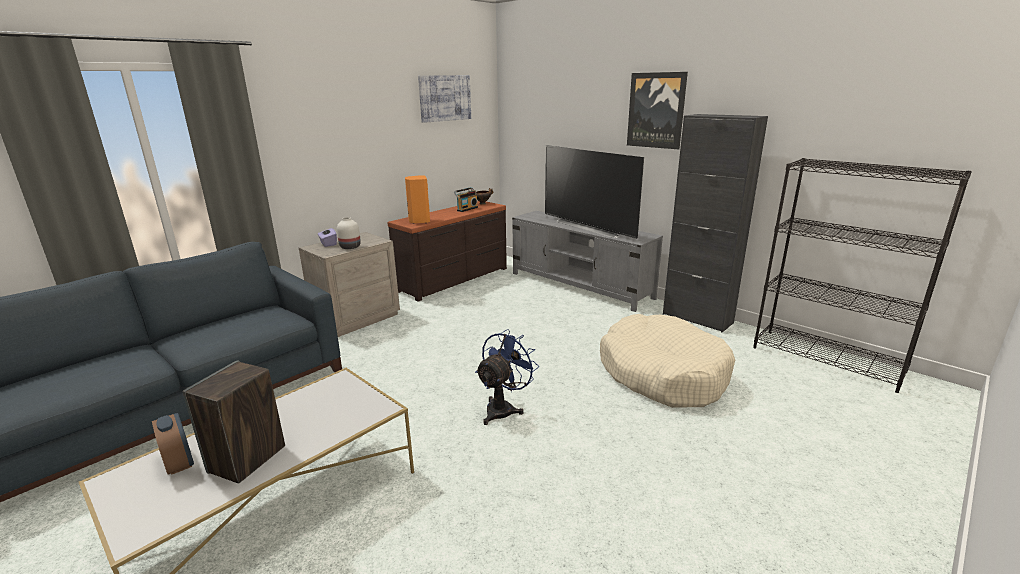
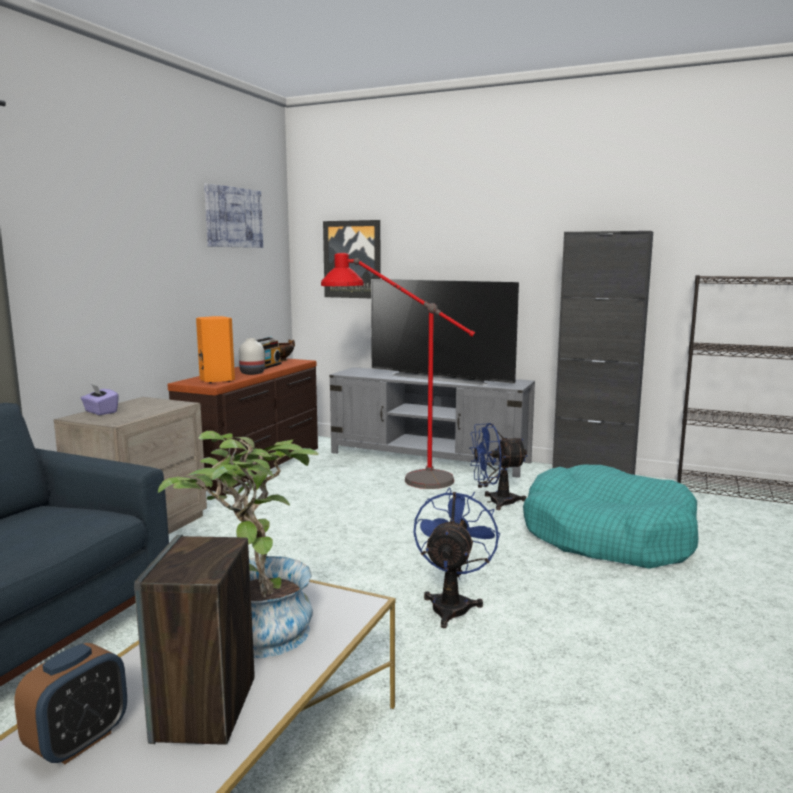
camera: 20 degrees left, 10 degrees down
alarm clock [152,413,194,475] -> alarm clock turned 90 degrees clockwise [14,643,127,764]
white vase [337,217,361,249] -> white vase moved to [239,338,265,375]
beige dog bed [600,314,735,408] -> turquoise dog bed [523,465,698,569]
picture [627,72,688,149] -> picture moved to [323,220,381,298]
none -> potted plant [158,431,319,658]
none -> red floor lamp [321,253,475,489]
none -> blue fan [469,423,527,510]

